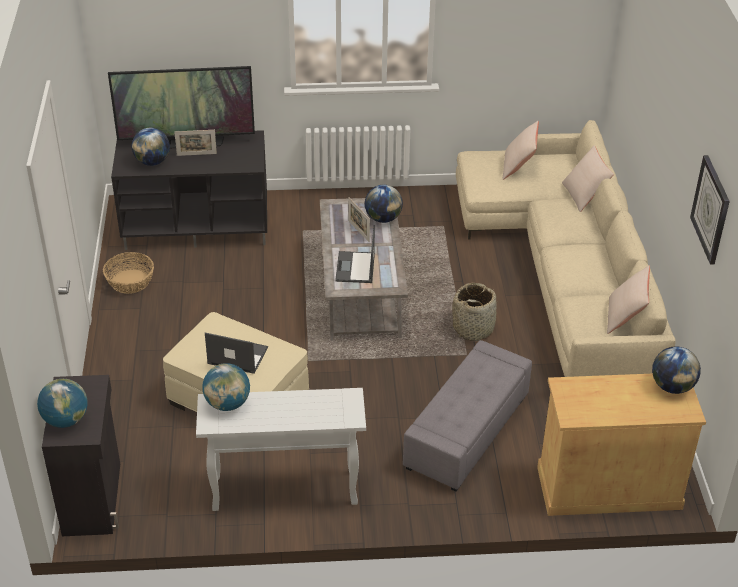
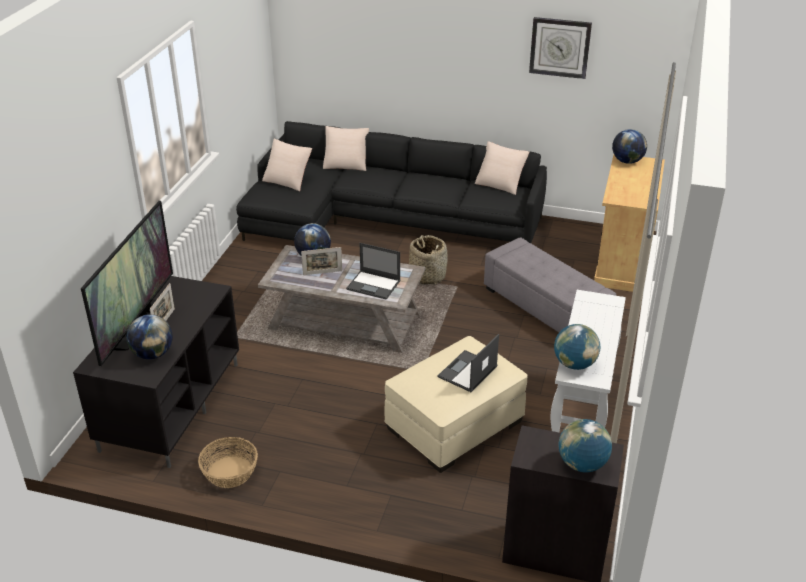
camera: 70 degrees left, 5 degrees down
beige sofa [456,120,676,377] -> black sofa [236,121,547,243]

